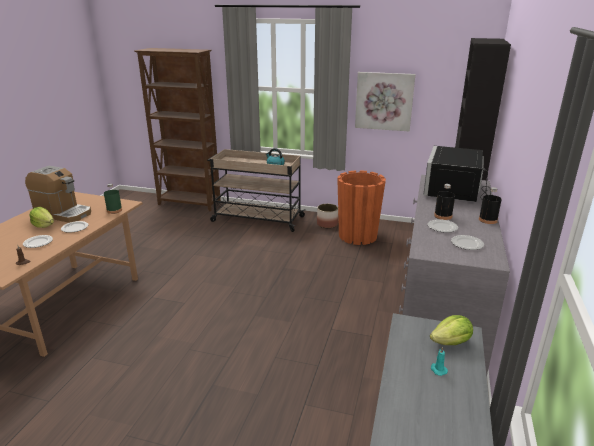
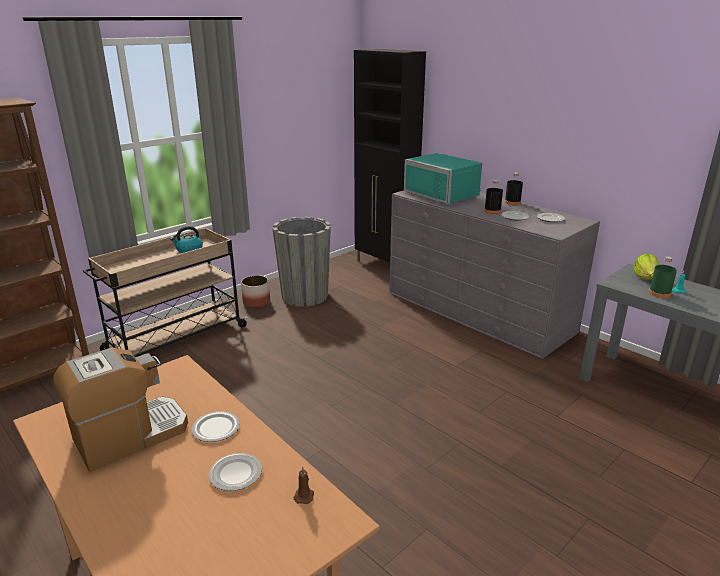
camera: 60 degrees left, 0 degrees up
lettuce [30,207,54,228] -> none
green bottle [104,183,122,214] -> green bottle moved to [649,256,677,298]
orange planter [337,170,386,245] -> grey planter [272,217,331,307]
picture [355,72,415,131] -> none
black microwave [423,146,491,202] -> turquoise microwave [404,153,482,204]

